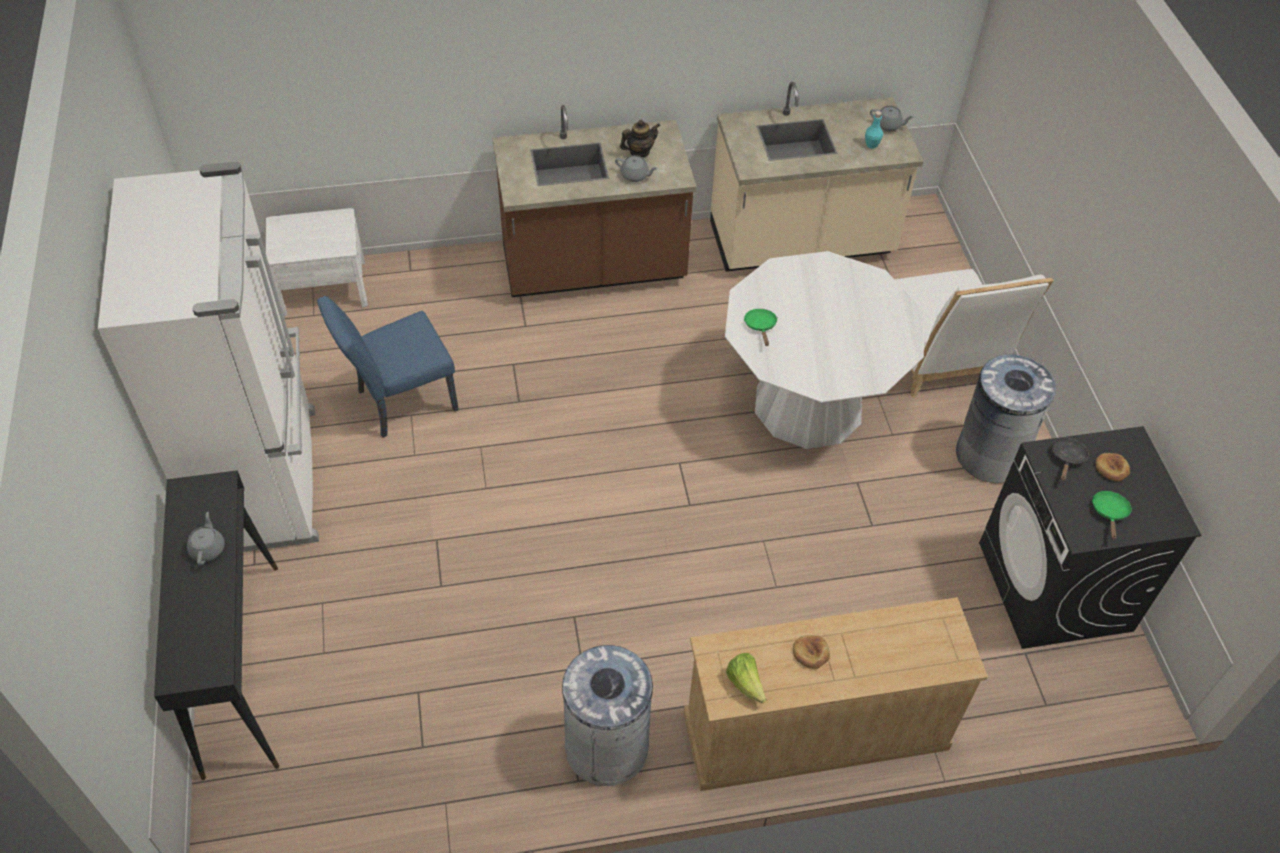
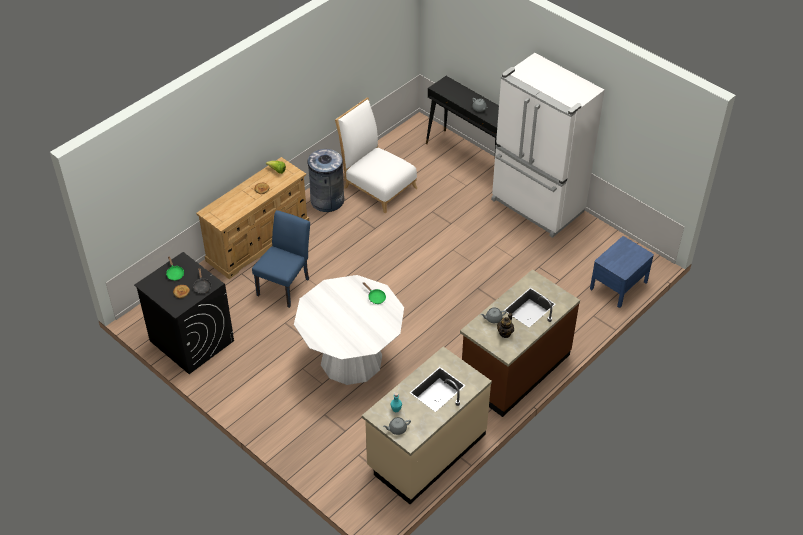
camera: 145 degrees right, 5 degrees down
white nightstand [266,208,368,316] -> blue nightstand [590,236,654,308]
blue chair [317,296,459,438] -> blue chair moved to [252,210,310,308]
white chair [895,269,1054,398] -> white chair moved to [335,97,417,213]
grey trash can [956,355,1056,483] -> none

